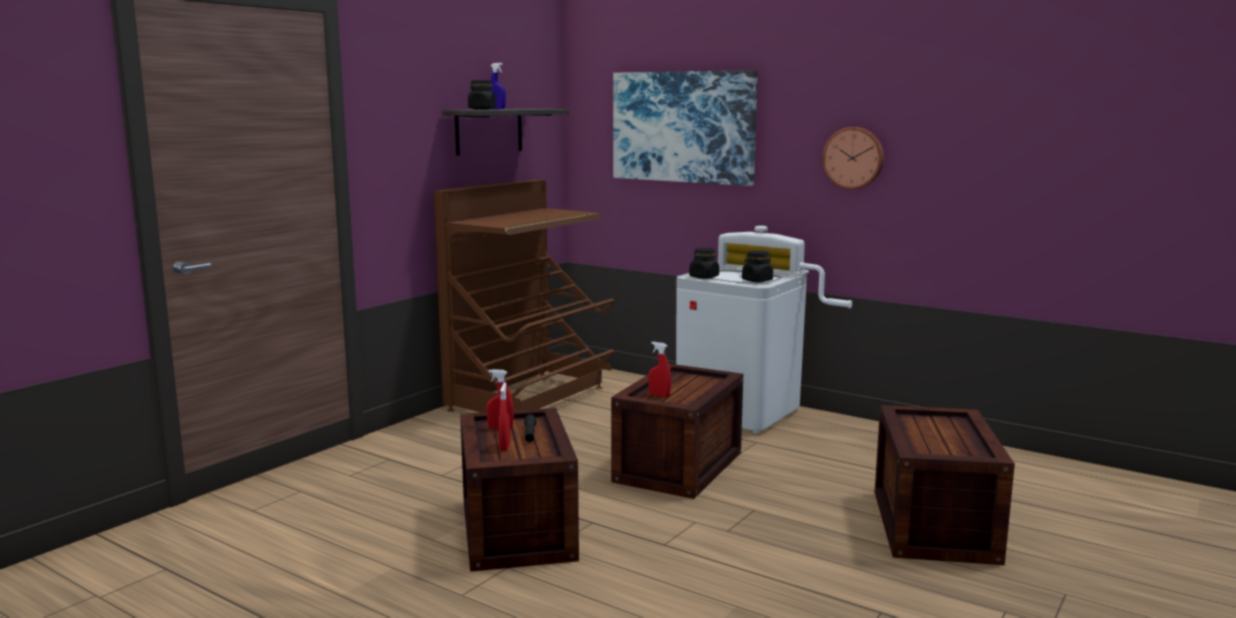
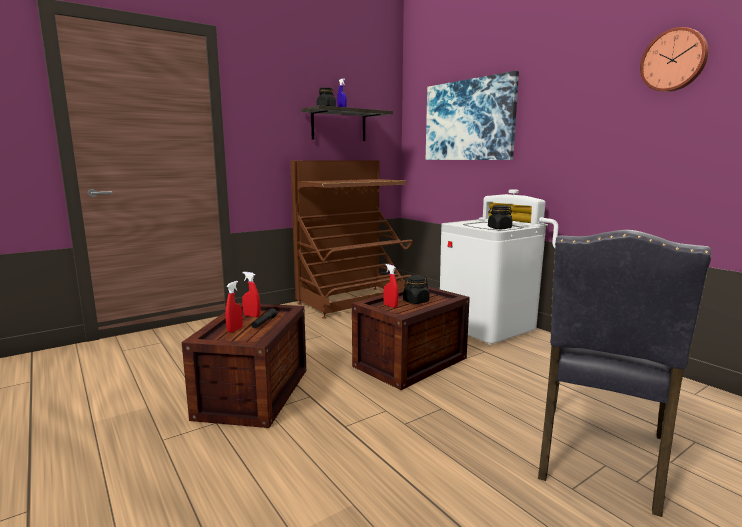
camera: 20 degrees right, 0 degrees up
black jar [689,247,719,279] -> black jar moved to [403,275,430,304]
wall clock [822,127,884,190] -> wall clock moved to [640,27,709,92]
crate [875,405,1015,565] -> grey chair [538,230,711,517]

